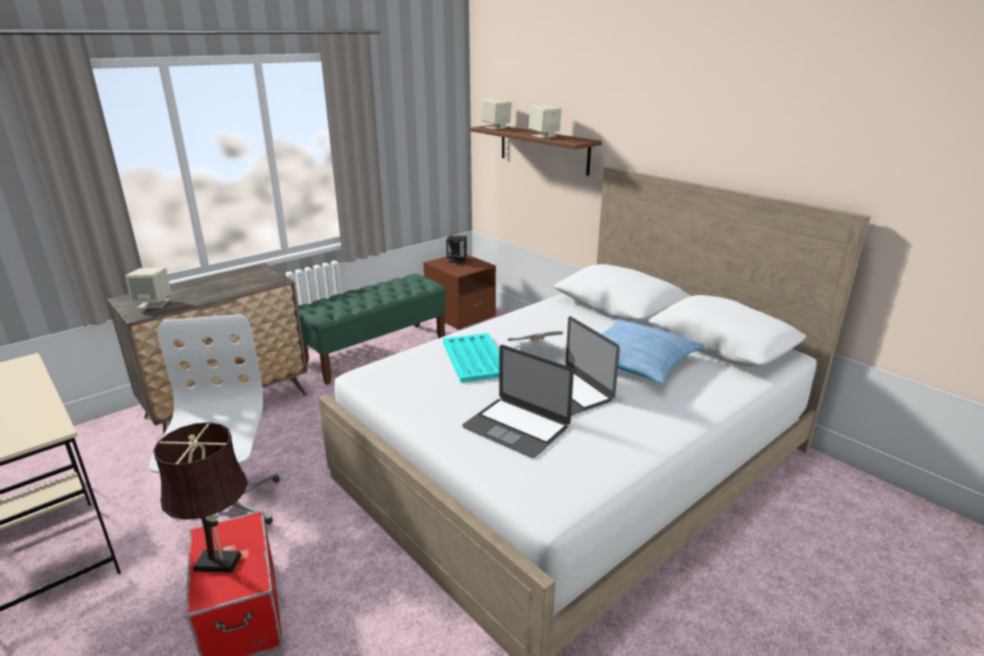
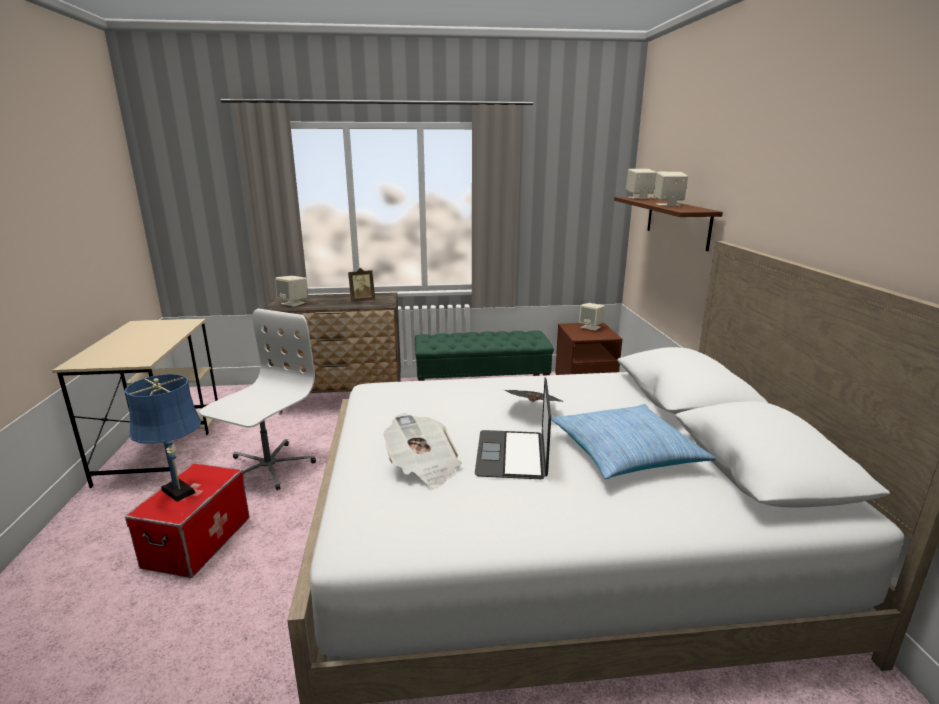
camera: 35 degrees right, 5 degrees down
brown table lamp [153,422,248,573] -> blue table lamp [125,374,202,502]
turquoise tray [443,333,499,383] -> none
black speaker [446,236,467,263] -> beige speaker [579,303,605,331]
laptop [462,345,574,458] -> newspaper [383,413,462,488]
none -> picture frame [348,268,375,302]

